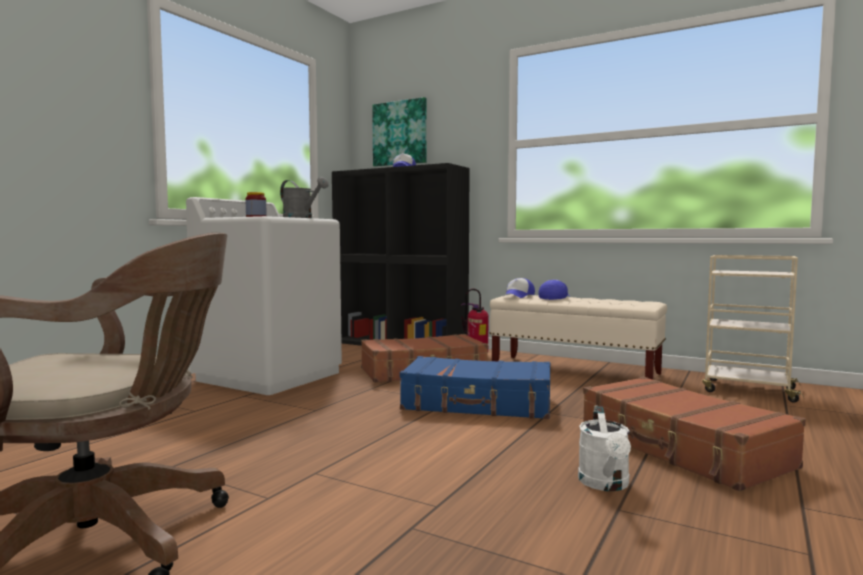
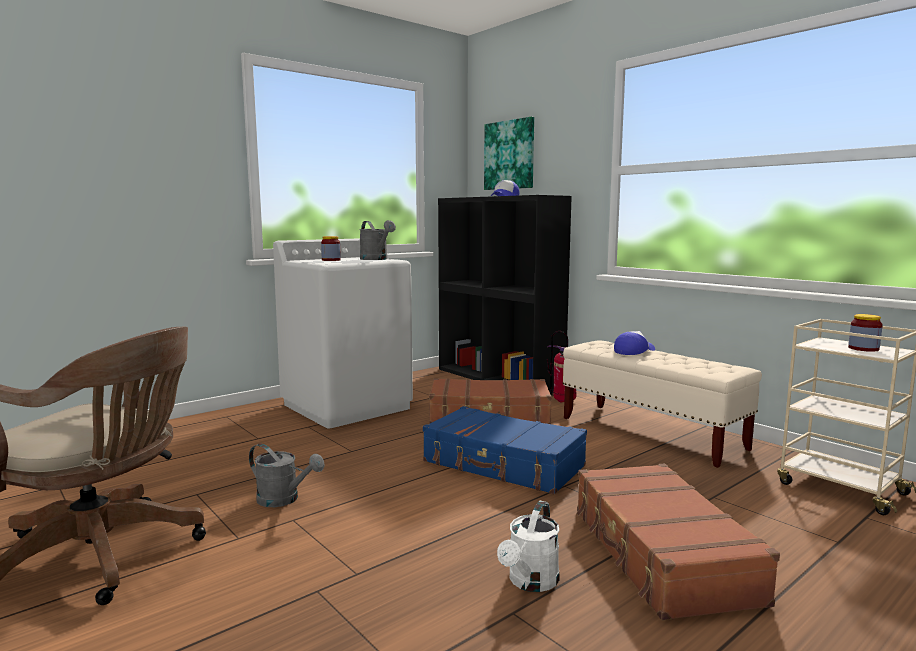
camera: 20 degrees right, 5 degrees up
cap [503,278,535,298] -> none
none -> grey watering can [249,444,325,507]
none -> jar [848,314,883,352]

